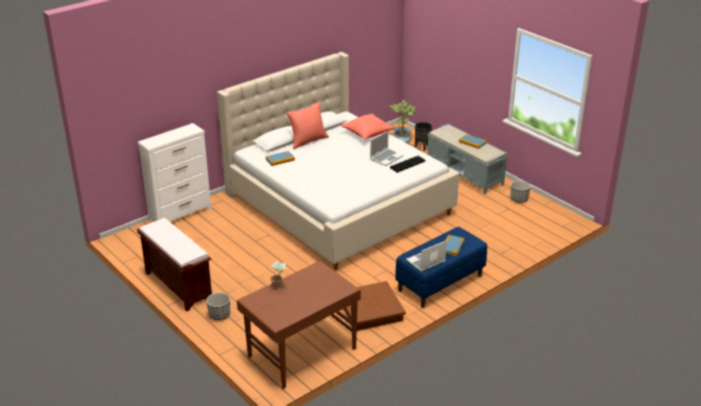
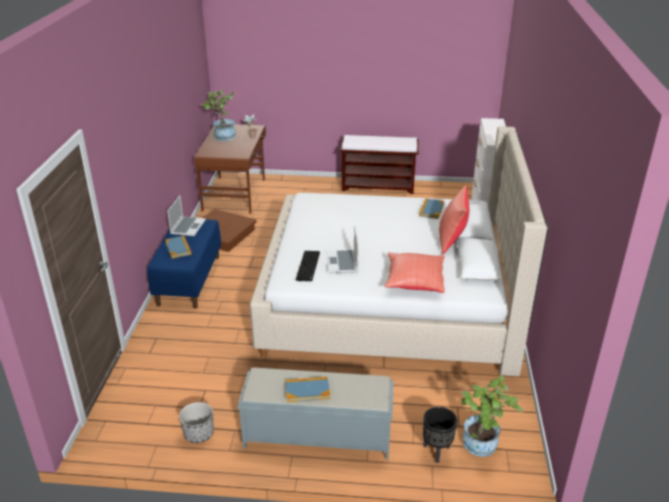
camera: 135 degrees right, 0 degrees up
planter [206,292,230,320] -> none
none -> potted plant [200,90,237,141]

